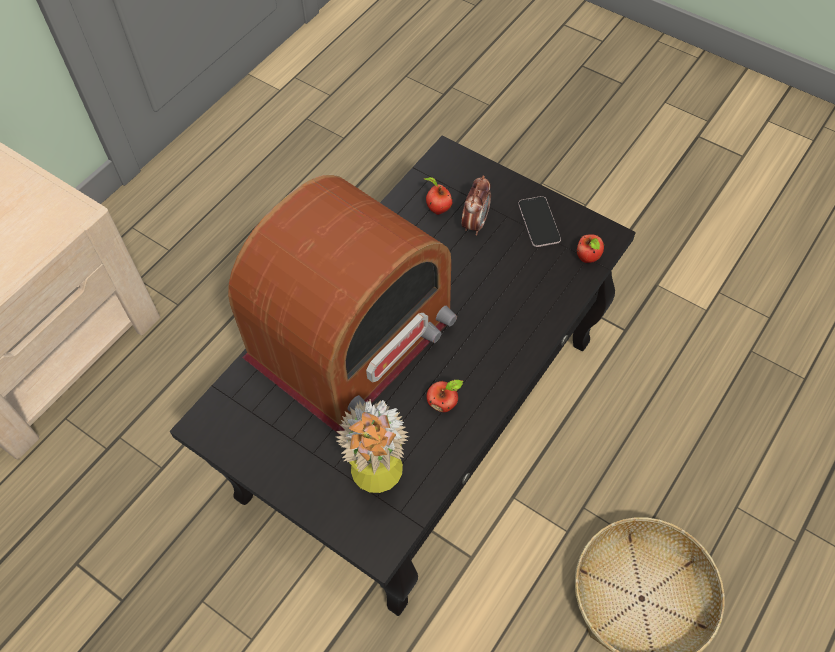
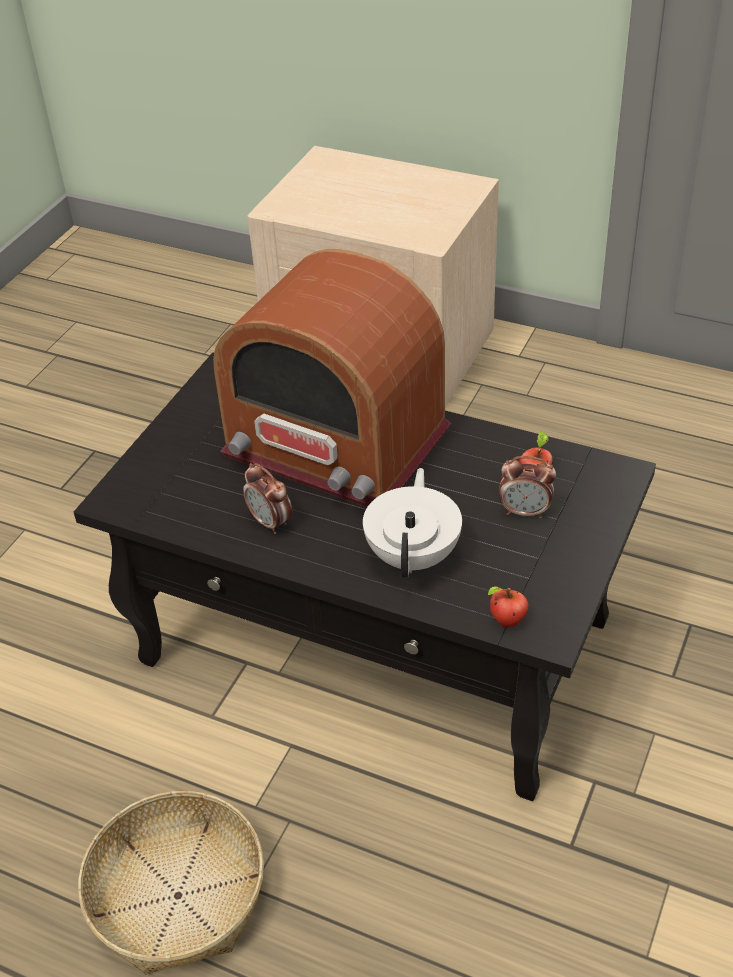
camera: 80 degrees right, 15 degrees down
potted plant [336,399,409,493] -> none
apple [427,380,463,412] -> alarm clock [243,463,292,534]
phone [518,196,561,247] -> none
none -> white teapot [363,468,462,578]

